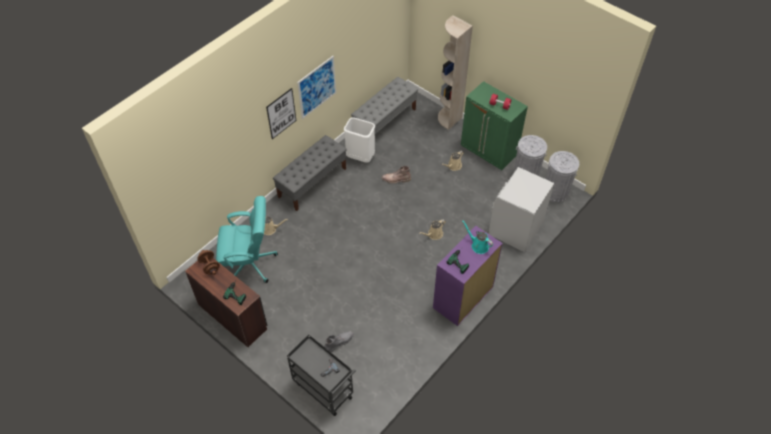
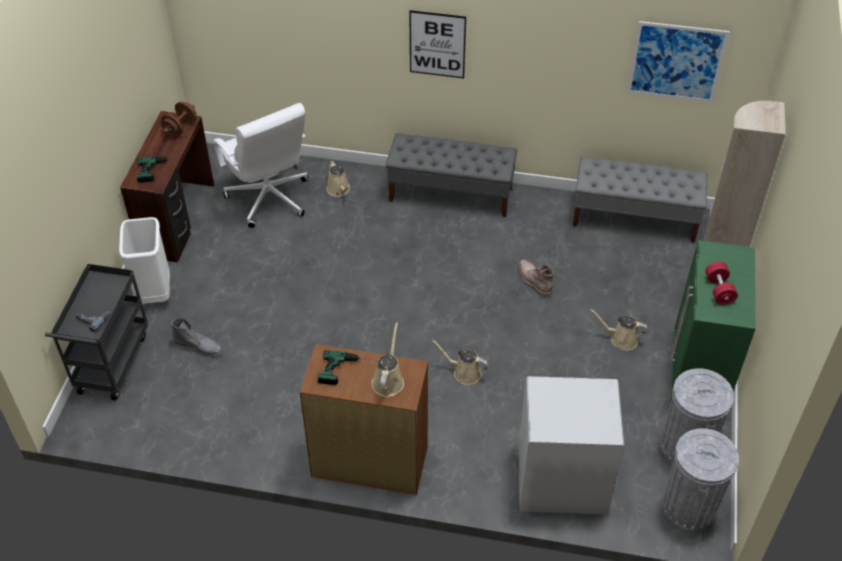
camera: 60 degrees right, 5 degrees down
turquoise office chair [216,196,278,283] -> white office chair [213,103,308,228]
picture [297,56,336,119] -> picture moved to [627,21,730,103]
white trash can [344,118,375,163] -> white trash can moved to [119,217,170,304]
purple cabinet [433,226,503,326] -> brown cabinet [300,344,428,495]
turquoise watering can [462,221,493,254] -> beige watering can [372,322,404,397]

